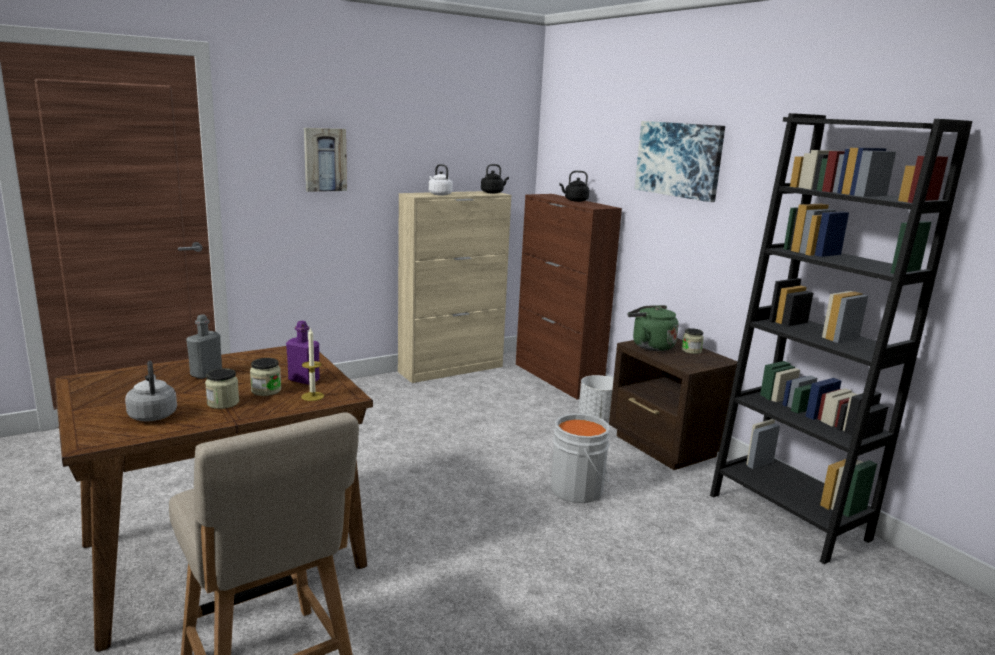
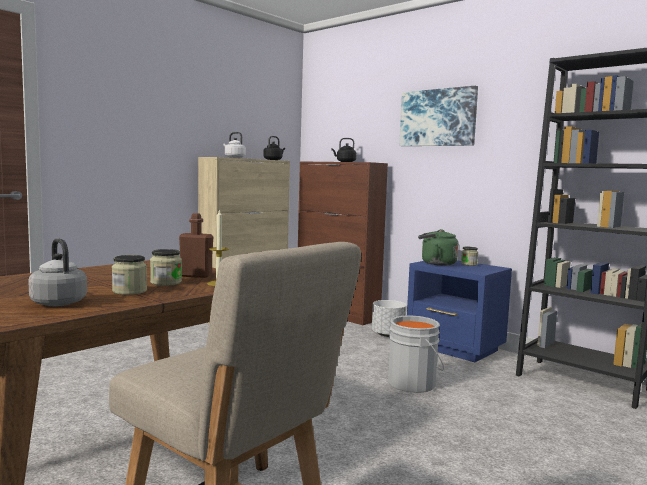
camera: 15 degrees left, 10 degrees down
grey bottle [186,314,222,379] -> none
purple bottle [286,321,320,385] -> brown bottle [179,213,213,278]
picture [304,128,347,192] -> none
brown nightstand [609,338,738,470] -> blue nightstand [407,261,512,362]

